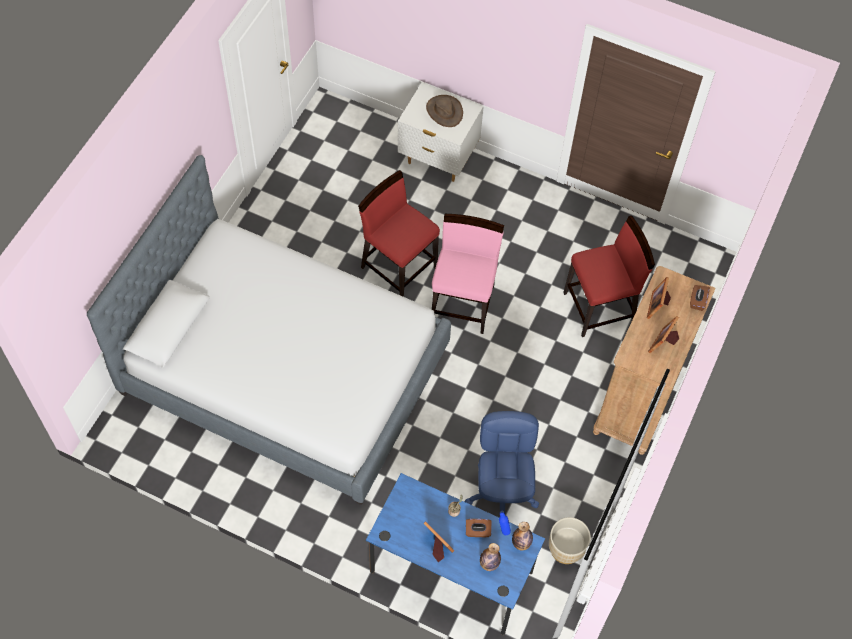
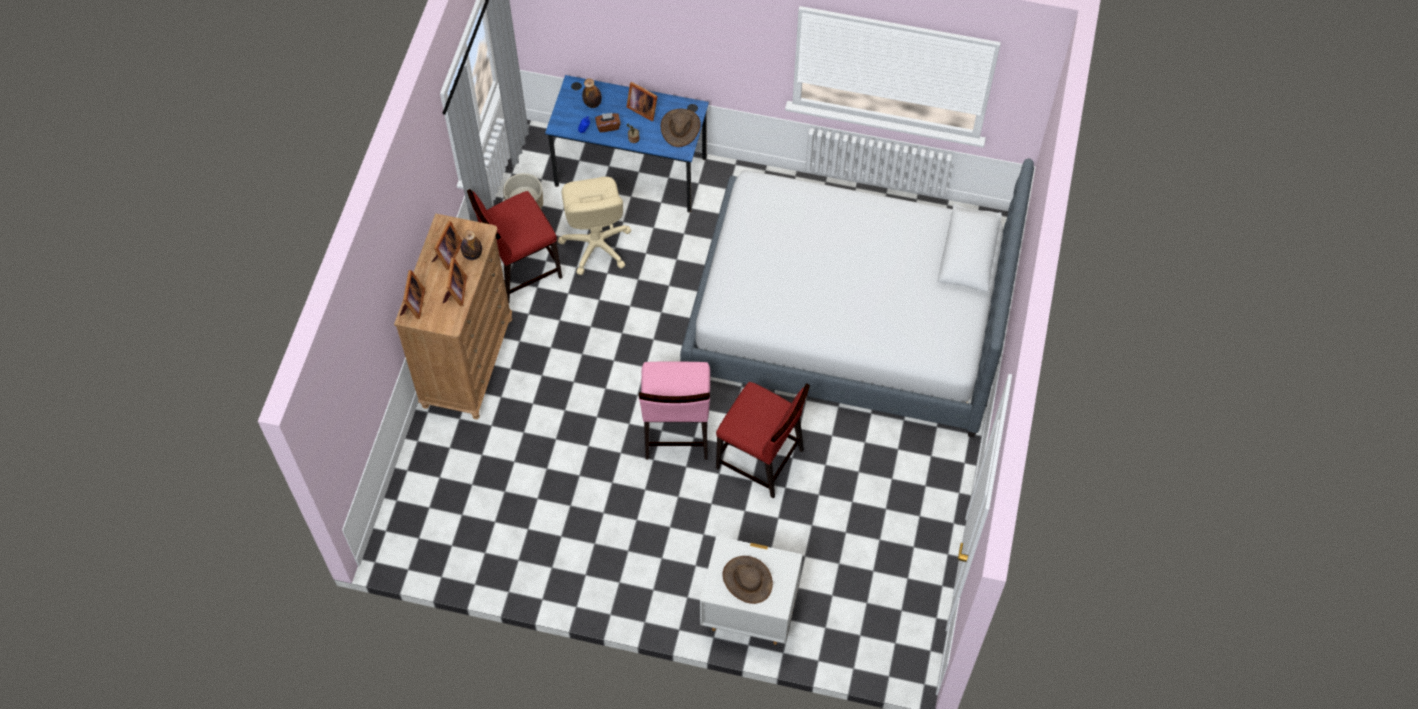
camera: 170 degrees right, 0 degrees up
blue office chair [465,411,539,513] -> beige office chair [558,177,631,275]
bottle [512,522,533,551] -> bottle moved to [461,230,482,260]
red chair [563,216,655,337] -> red chair moved to [467,189,562,303]
brown tissue box [690,285,710,311] -> picture frame [400,270,425,319]
none -> brown hat [661,109,701,147]

